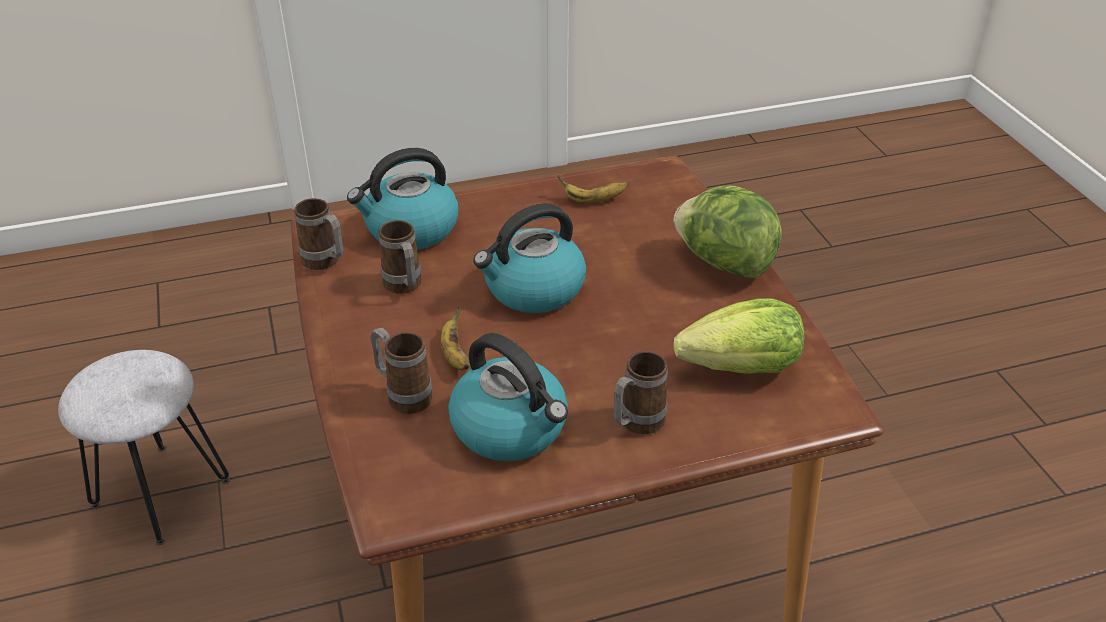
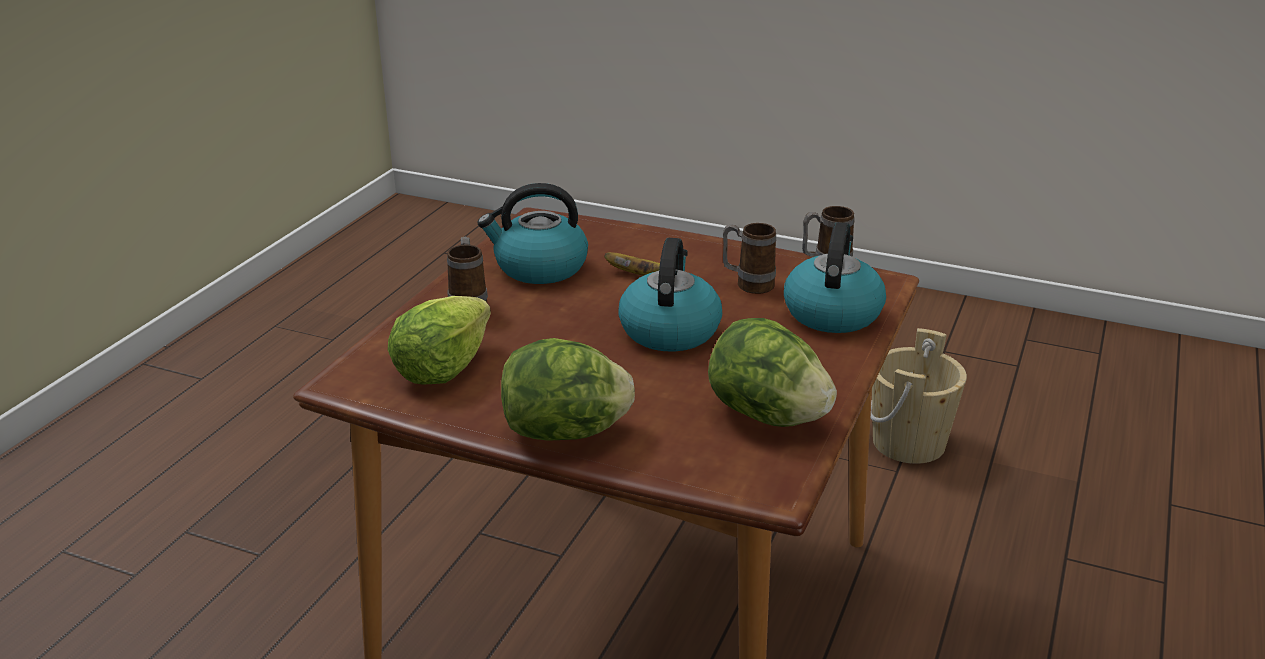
camera: 130 degrees right, 10 degrees down
grey stool [58,350,230,545] -> beige bucket [870,328,967,464]
mug [371,328,432,414] -> none
banana [558,176,628,203] -> lettuce [708,318,837,427]

